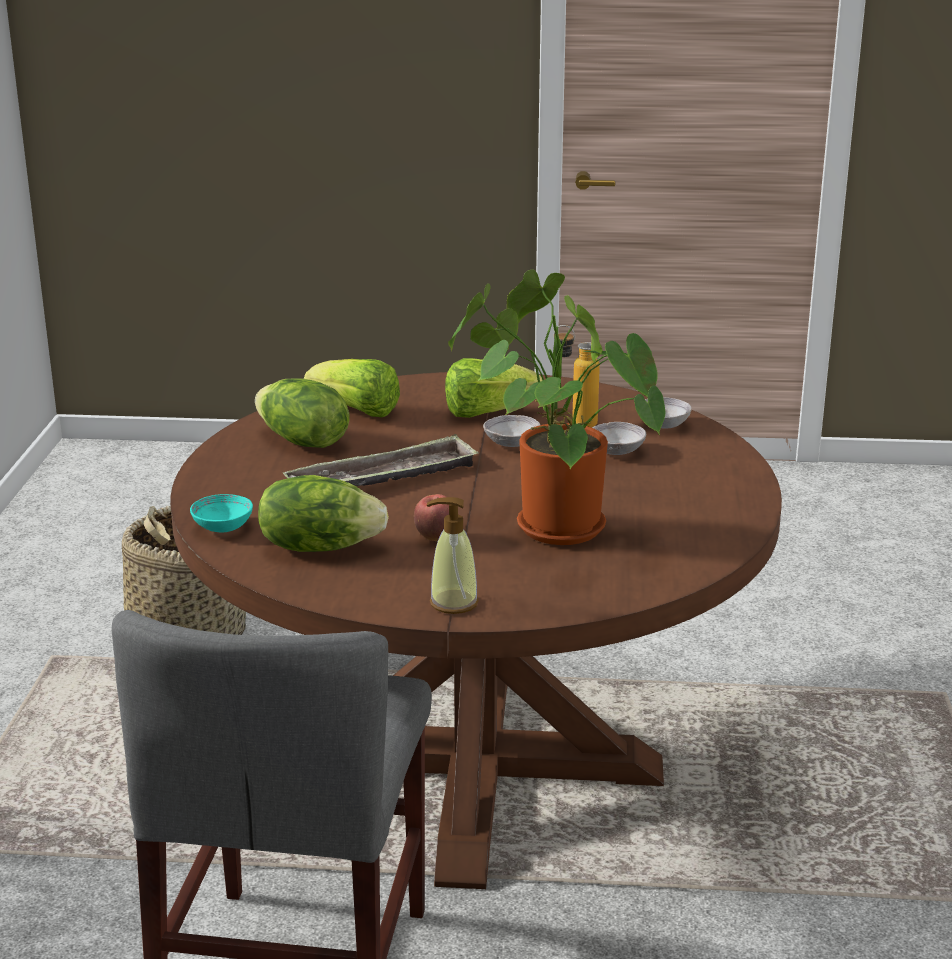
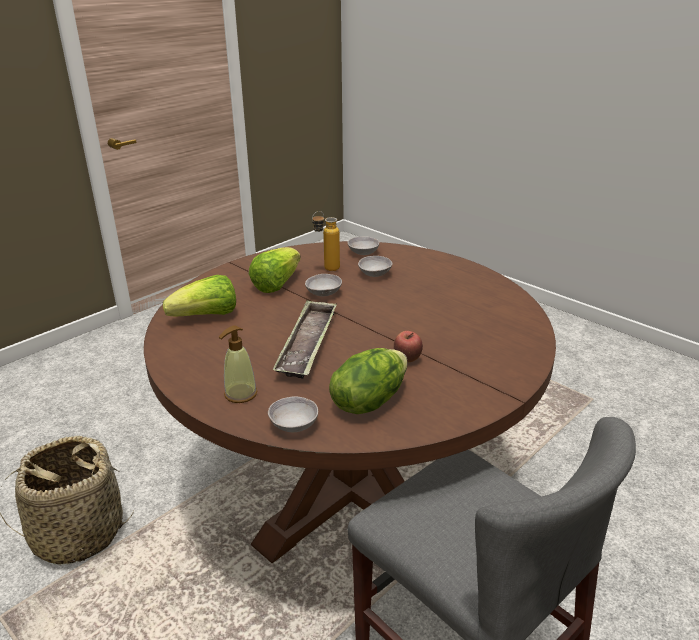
camera: 50 degrees left, 5 degrees up
turquoise bowl [190,494,253,532] -> grey bowl [268,396,318,432]
lettuce [255,378,350,448] -> none
soap dispenser [427,497,479,614] -> soap dispenser moved to [219,325,257,403]
potted plant [448,269,665,545] -> none

